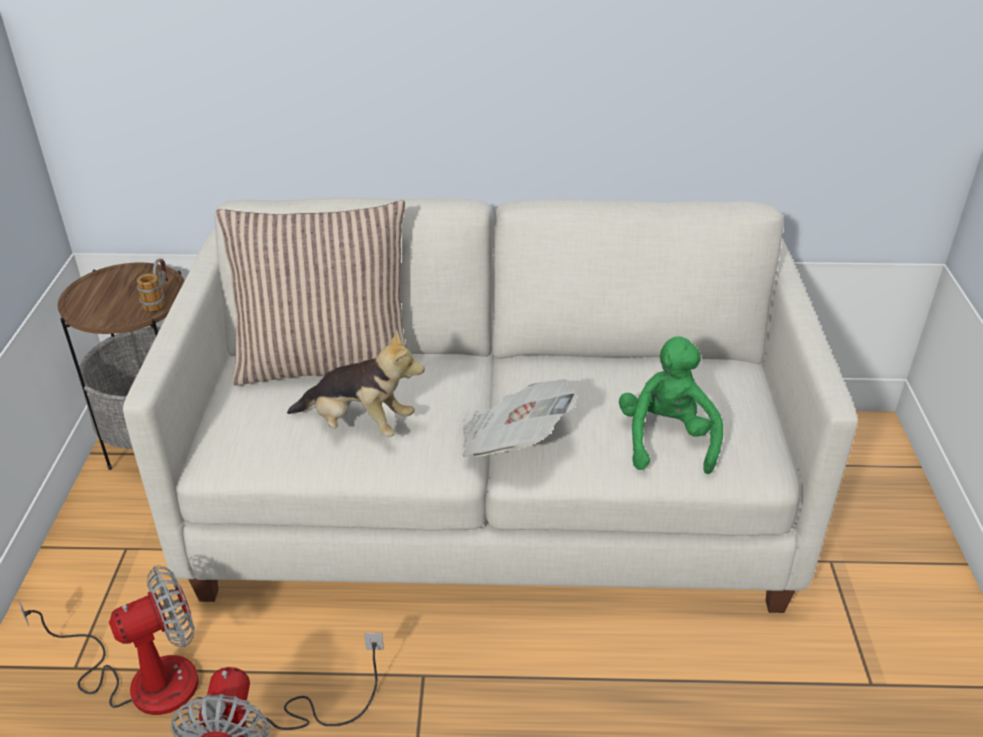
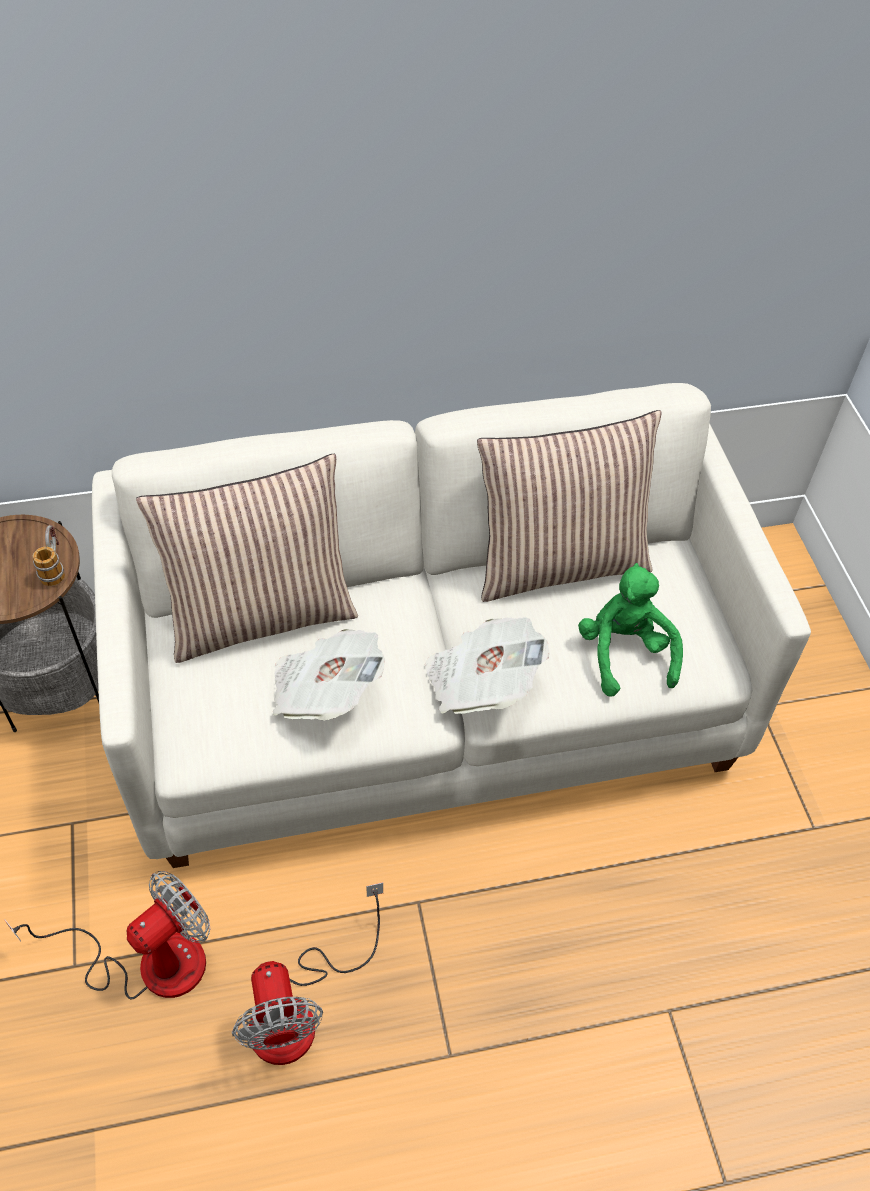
camera: 15 degrees left, 15 degrees up
plush toy [287,329,425,437] -> newspaper [273,629,385,721]
none -> pillow [477,410,661,602]

